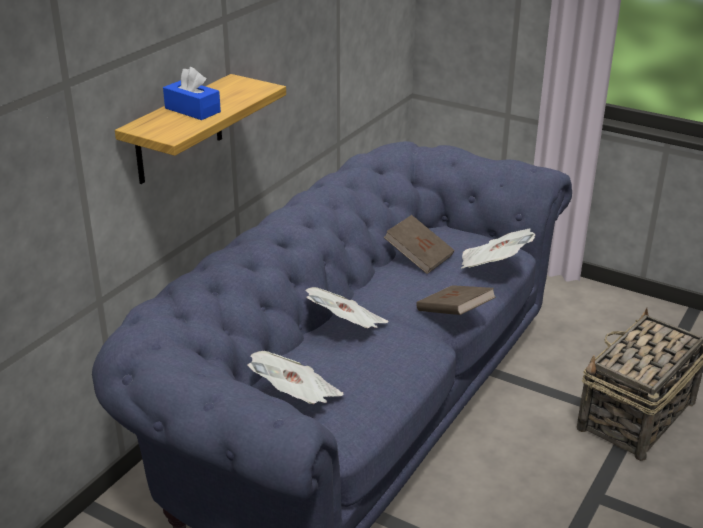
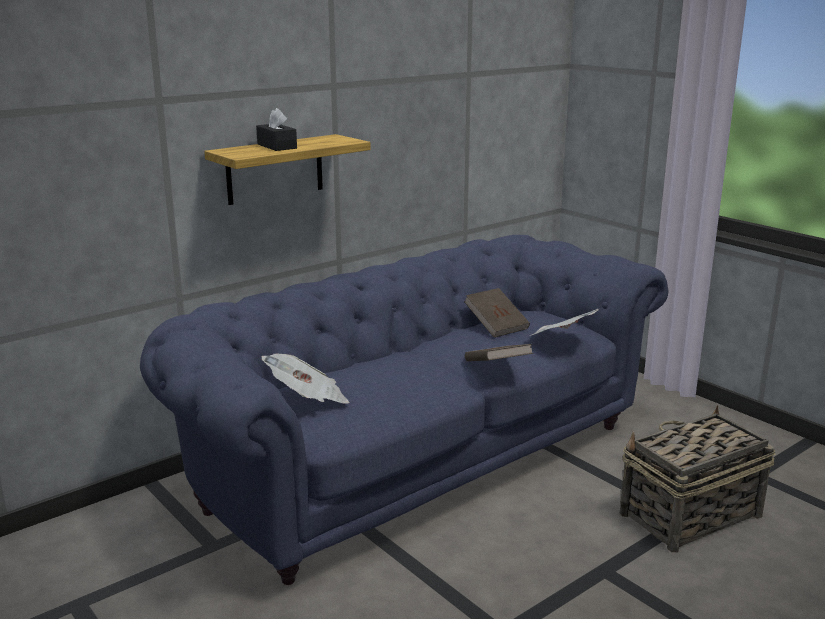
camera: 20 degrees right, 10 degrees down
blue tissue box [163,67,221,120] -> black tissue box [256,108,297,151]
newspaper [306,287,388,328] -> none

